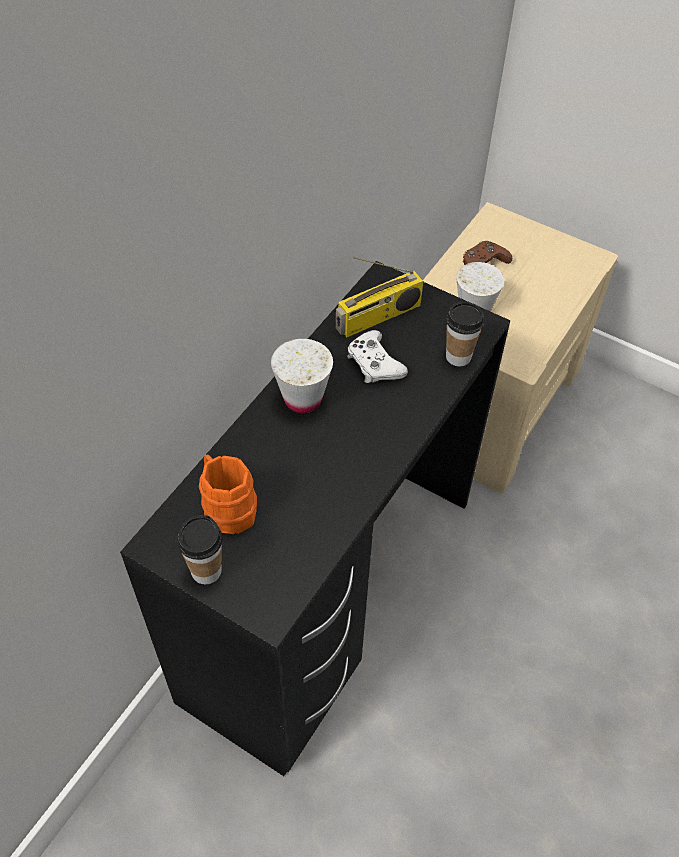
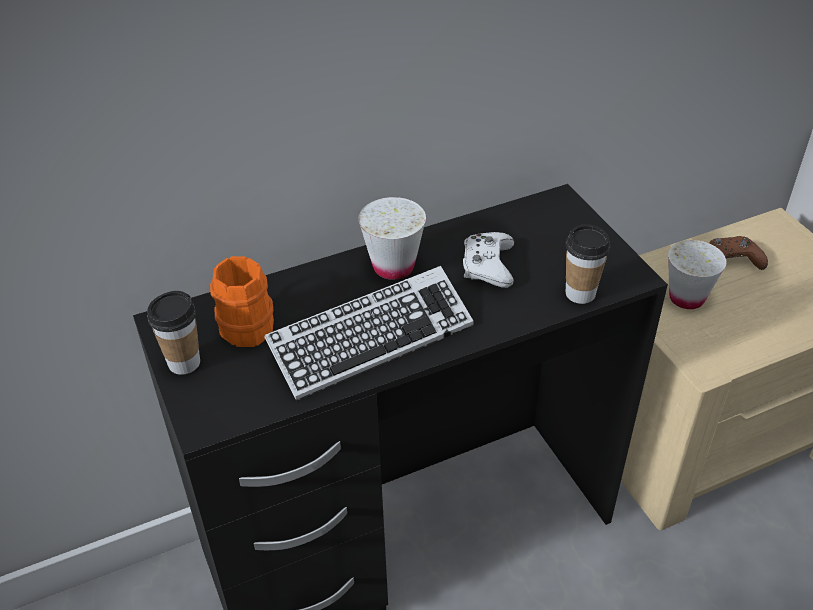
camera: 35 degrees right, 10 degrees down
radio [336,257,423,337] -> none
none -> keyboard [264,266,474,401]

